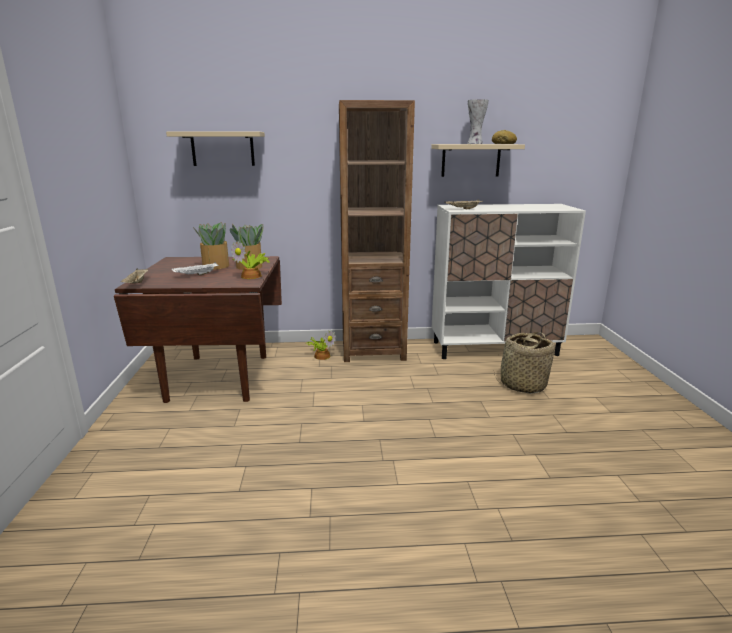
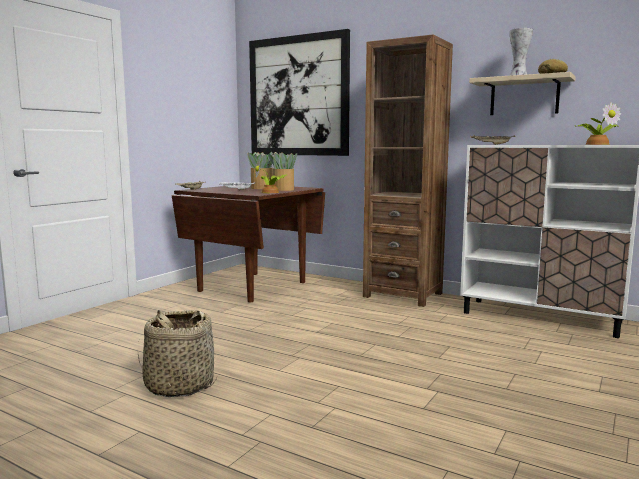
camera: 35 degrees right, 10 degrees down
beige shelf [166,132,265,166] -> picture [249,29,350,156]
potted plant [307,330,336,360] -> potted plant moved to [576,102,621,145]
basket [493,332,555,394] -> basket moved to [138,310,218,397]

